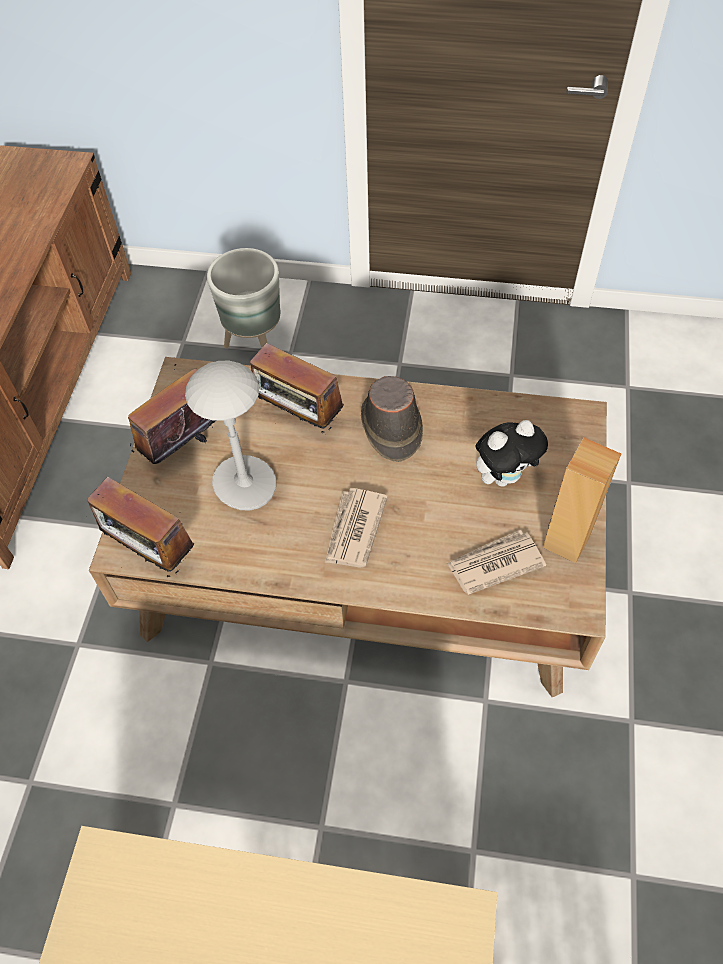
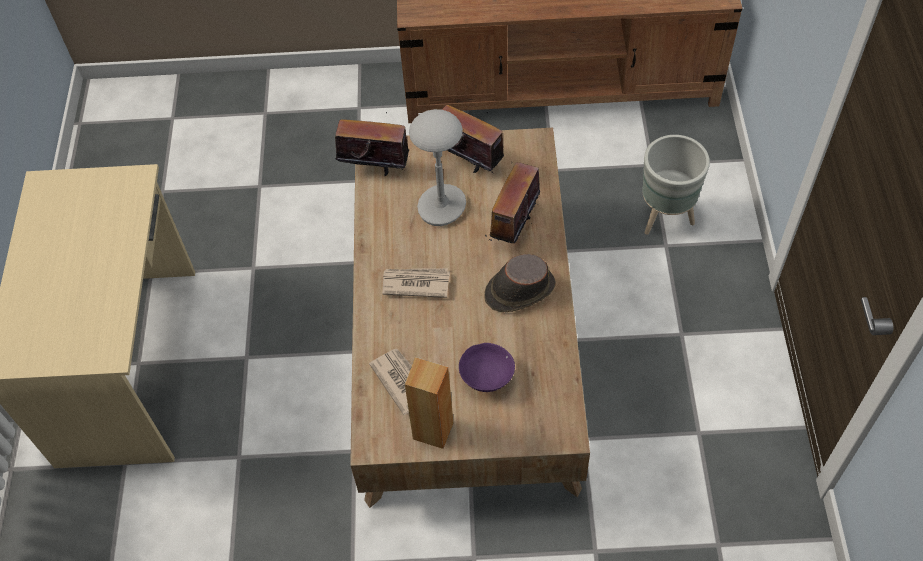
camera: 80 degrees right, 0 degrees up
radio [87,477,194,579] -> radio turned 75 degrees clockwise [335,112,409,176]
plush toy [475,420,548,487] -> purple bowl [459,343,515,392]

